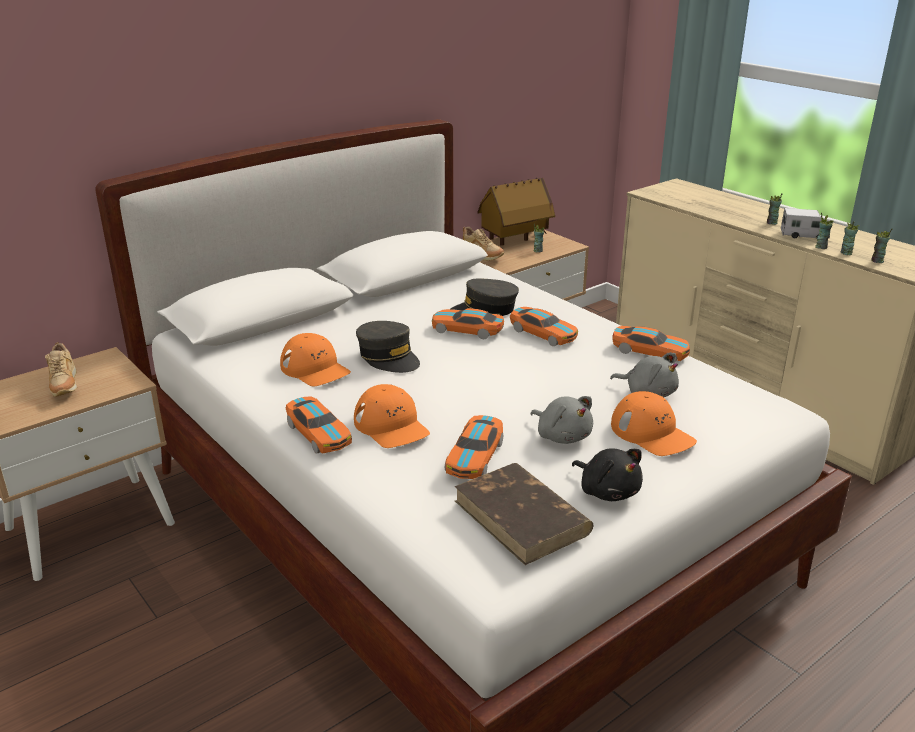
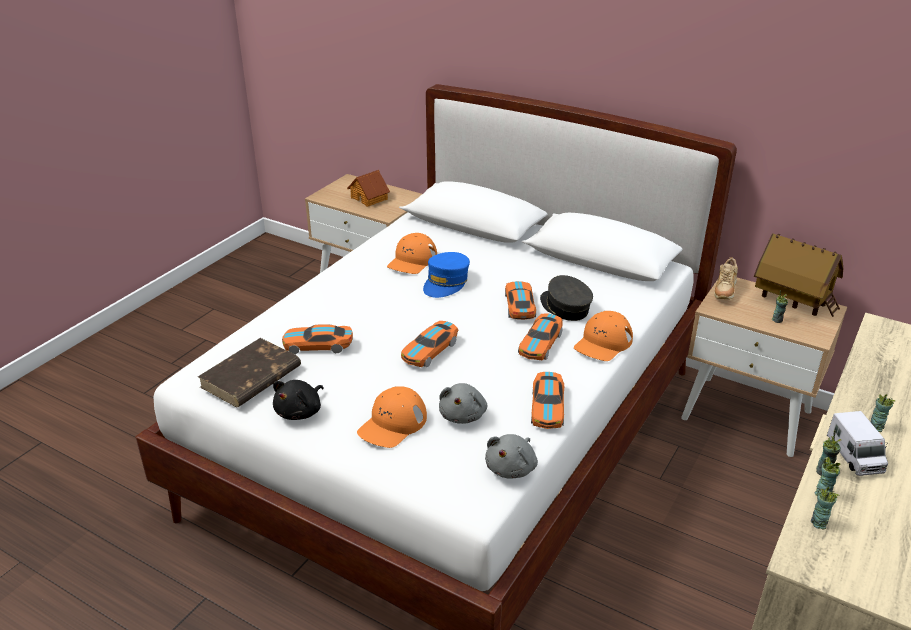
camera: 70 degrees right, 5 degrees up
beige shoe [45,342,77,397] -> toy house [347,170,390,207]
toy car [286,396,352,454] -> toy car moved to [401,321,458,367]
orange cap [354,384,430,448] -> orange cap moved to [574,311,633,361]
grey cap [356,321,420,373] -> blue cap [423,252,470,298]
grey plush toy [530,396,593,444] -> grey plush toy moved to [485,434,538,479]

